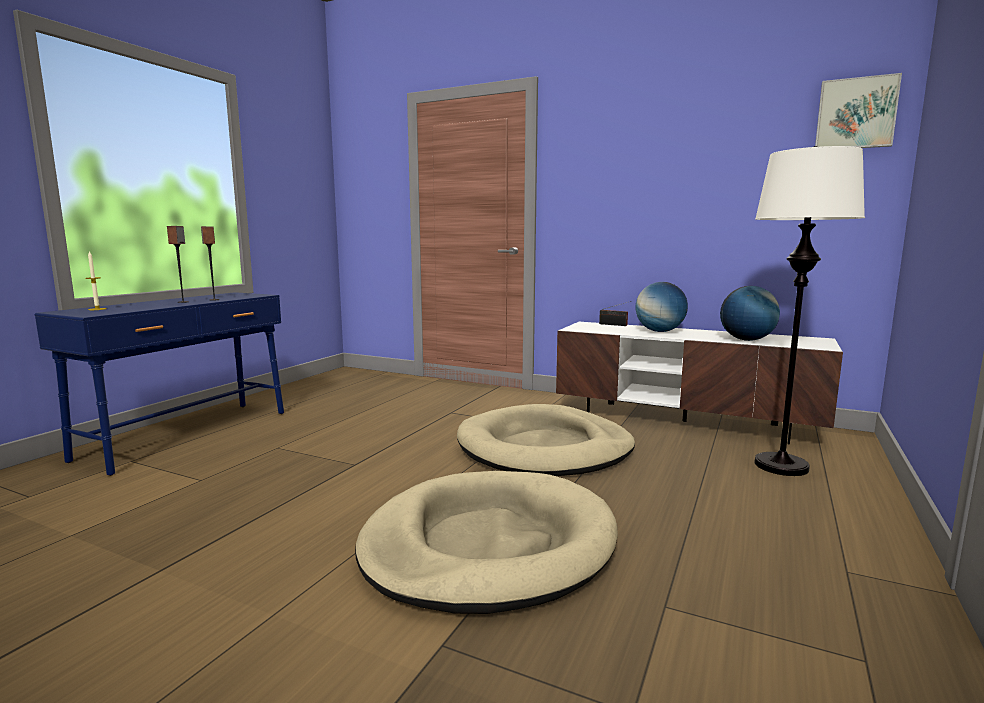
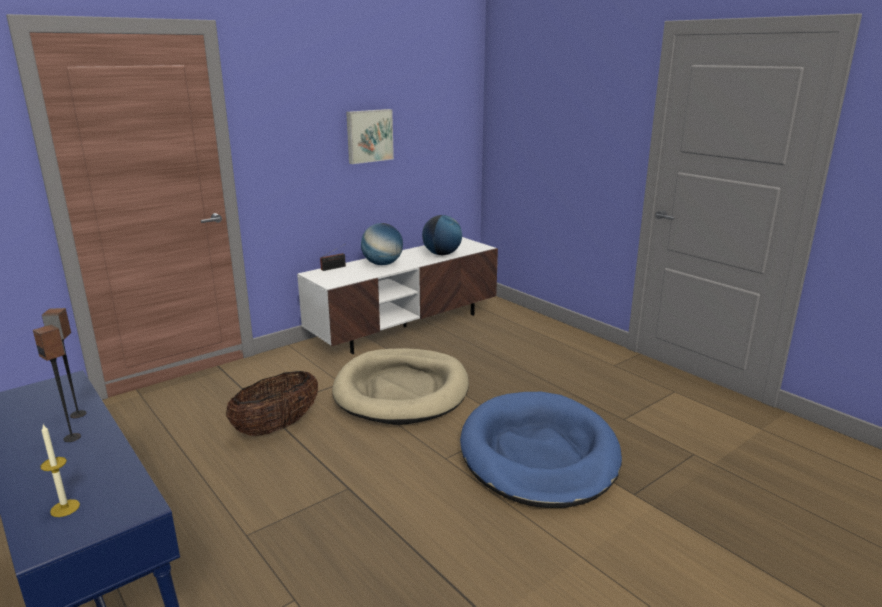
camera: 65 degrees left, 10 degrees up
beige dog bed [355,471,618,614] -> blue dog bed [460,392,622,508]
white floor lamp [754,146,865,476] -> none
picture [815,73,902,148] -> picture moved to [346,109,394,164]
none -> basket [226,371,318,436]

